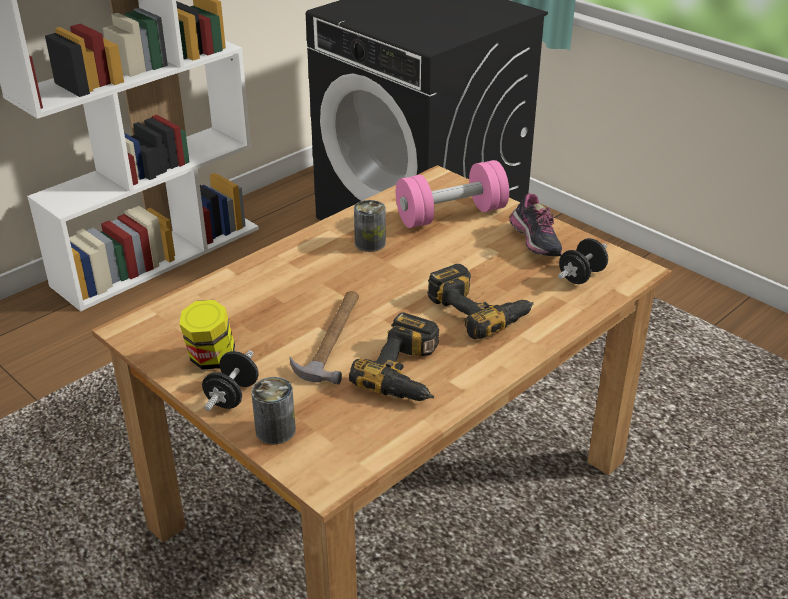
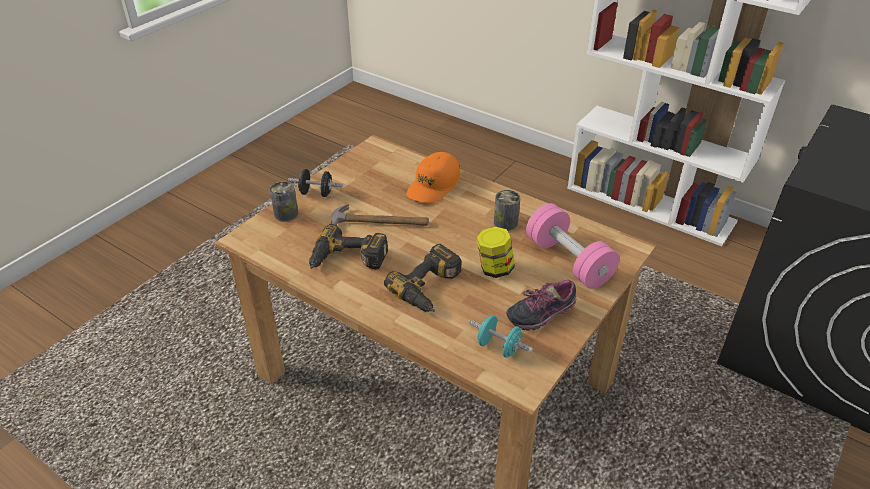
camera: 80 degrees right, 5 degrees up
jar [179,300,235,370] -> jar moved to [477,227,515,278]
black dumbbell [558,238,608,284] -> turquoise dumbbell [468,315,533,358]
none -> orange cap [407,152,460,203]

